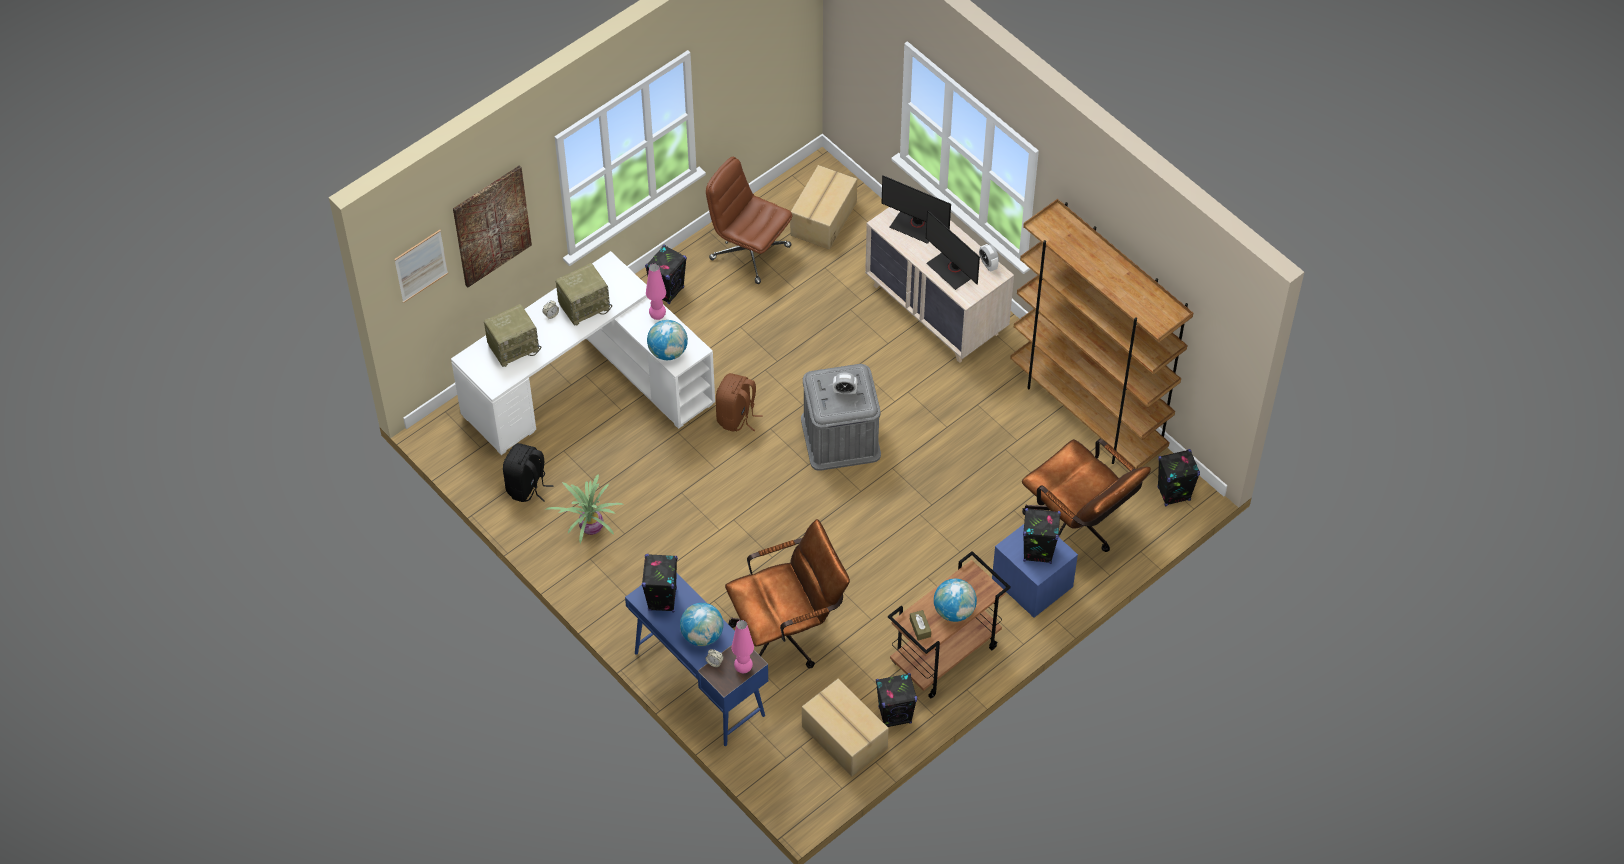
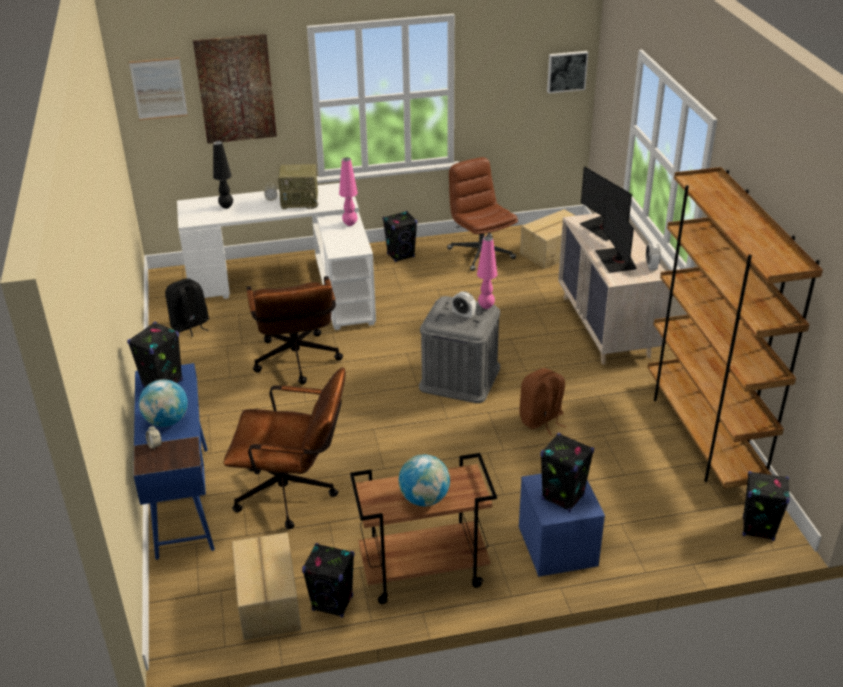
camera: 30 degrees right, 20 degrees down
radio [484,304,541,367] -> black table lamp [213,141,233,209]
potted plant [546,474,625,544] -> none
globe [647,320,688,360] -> none
brown backpack [716,373,763,432] -> brown backpack moved to [519,368,566,435]
pink table lamp [731,620,754,673] -> pink table lamp moved to [477,236,497,309]
brown tissue box [910,610,931,641] -> none
brown office chair [1022,439,1151,552] -> brown office chair moved to [247,276,343,384]
none -> picture [547,51,588,93]

